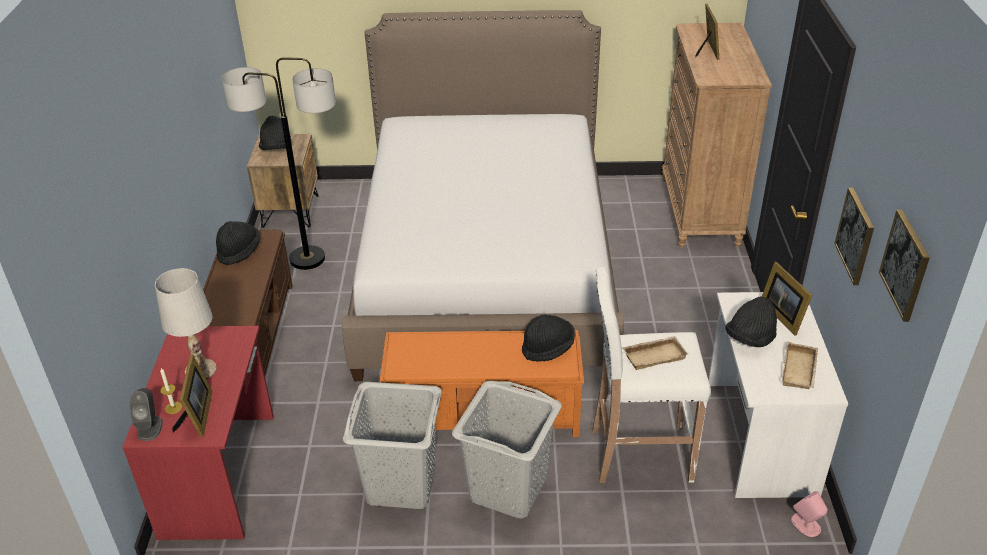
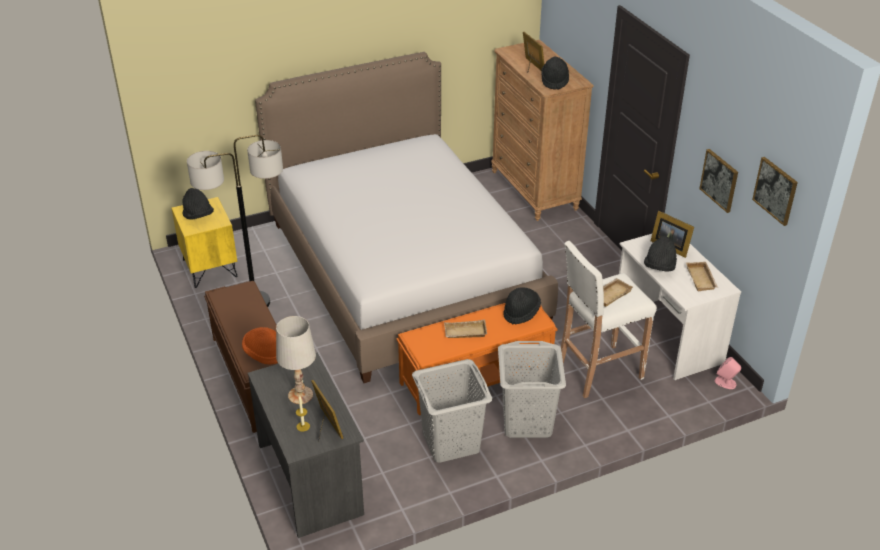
camera: 25 degrees left, 0 degrees up
red desk [122,326,274,540] -> grey desk [248,353,364,538]
grey speaker [129,388,163,441] -> none
black hat [216,221,260,265] -> black hat moved to [541,57,569,90]
brown nightstand [247,134,319,228] -> yellow nightstand [171,197,238,288]
none -> orange hat [242,327,277,365]
none -> beige tray [444,320,487,338]

